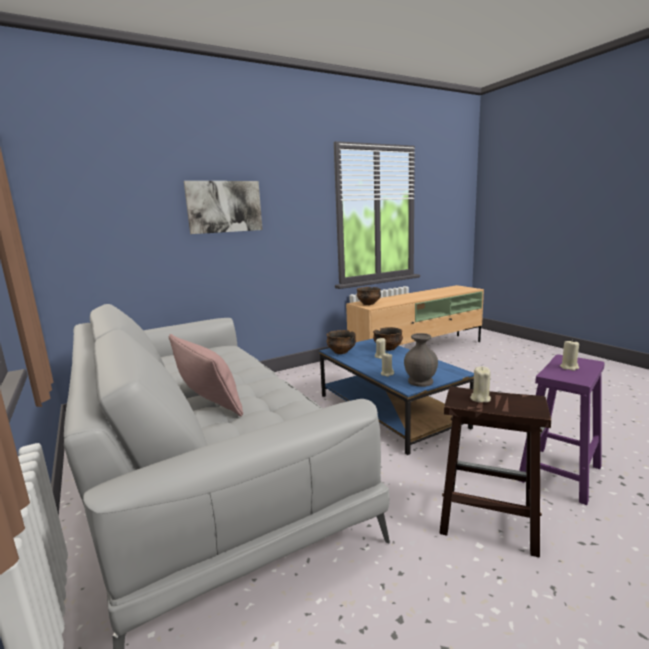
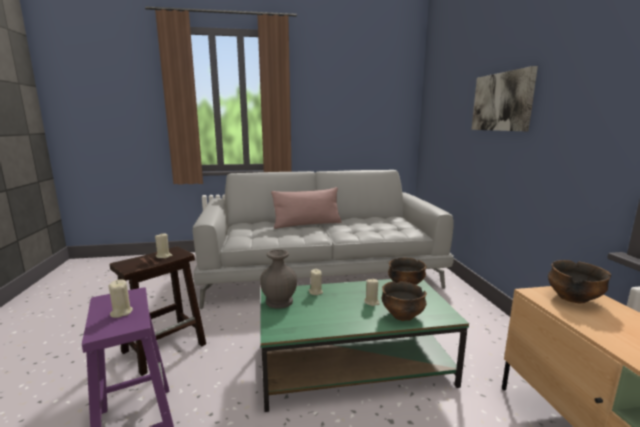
camera: 110 degrees right, 0 degrees up
blue coffee table [319,339,474,455] -> green coffee table [260,279,469,412]

